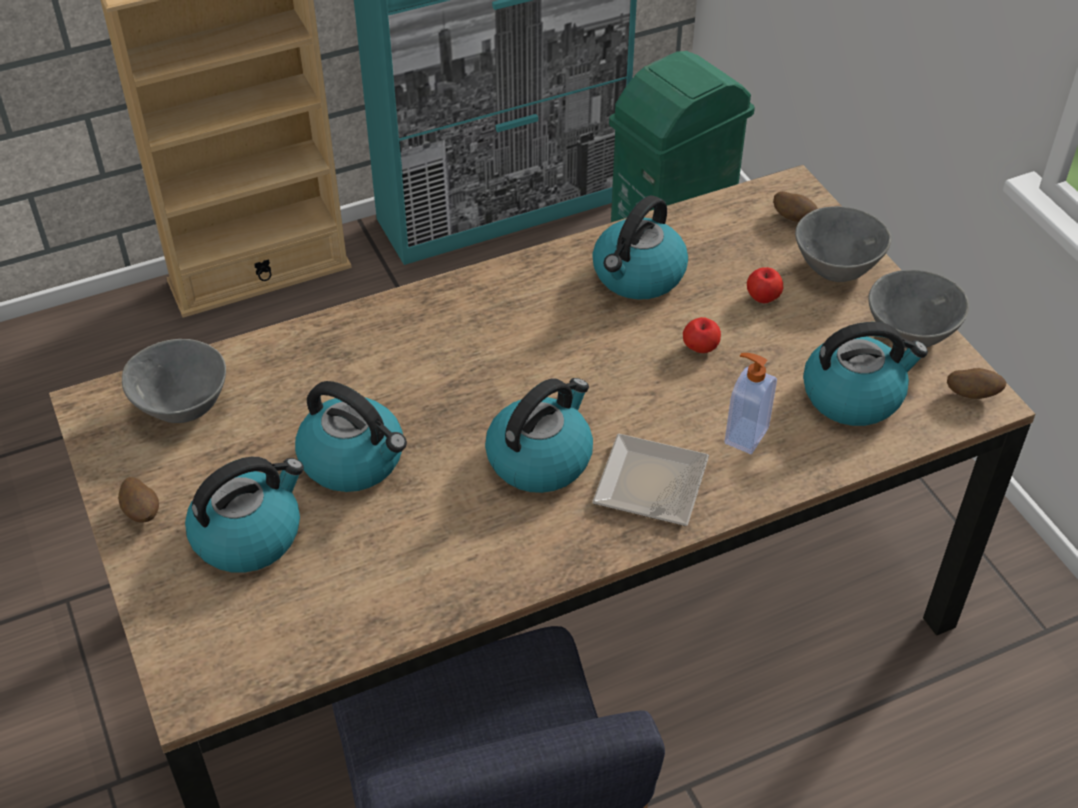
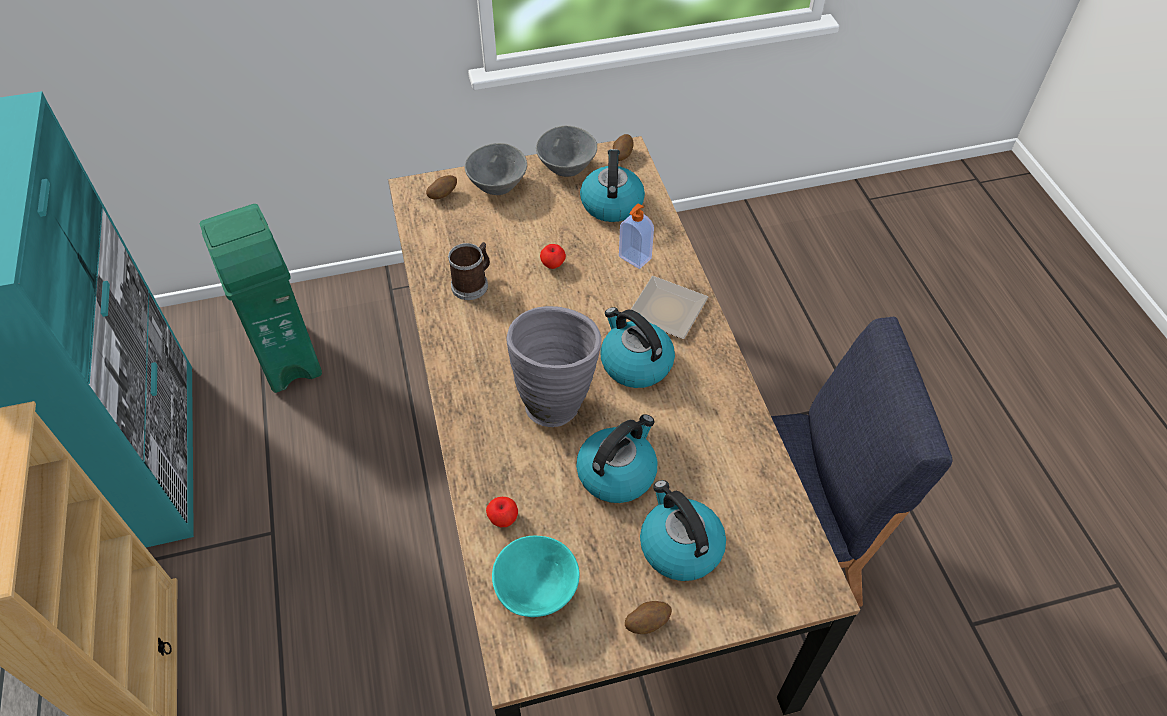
camera: 80 degrees left, 5 degrees up
grey bowl [122,339,226,423] -> turquoise bowl [492,536,579,617]
kettle [592,195,688,300] -> mug [448,242,490,300]
apple [747,267,783,304] -> apple moved to [486,497,518,527]
none -> grey vase [506,306,602,427]

